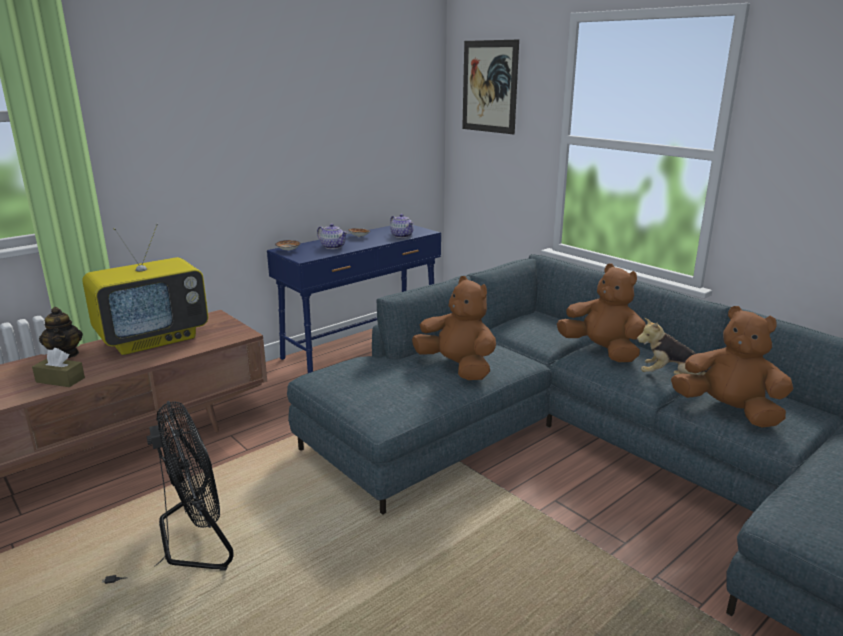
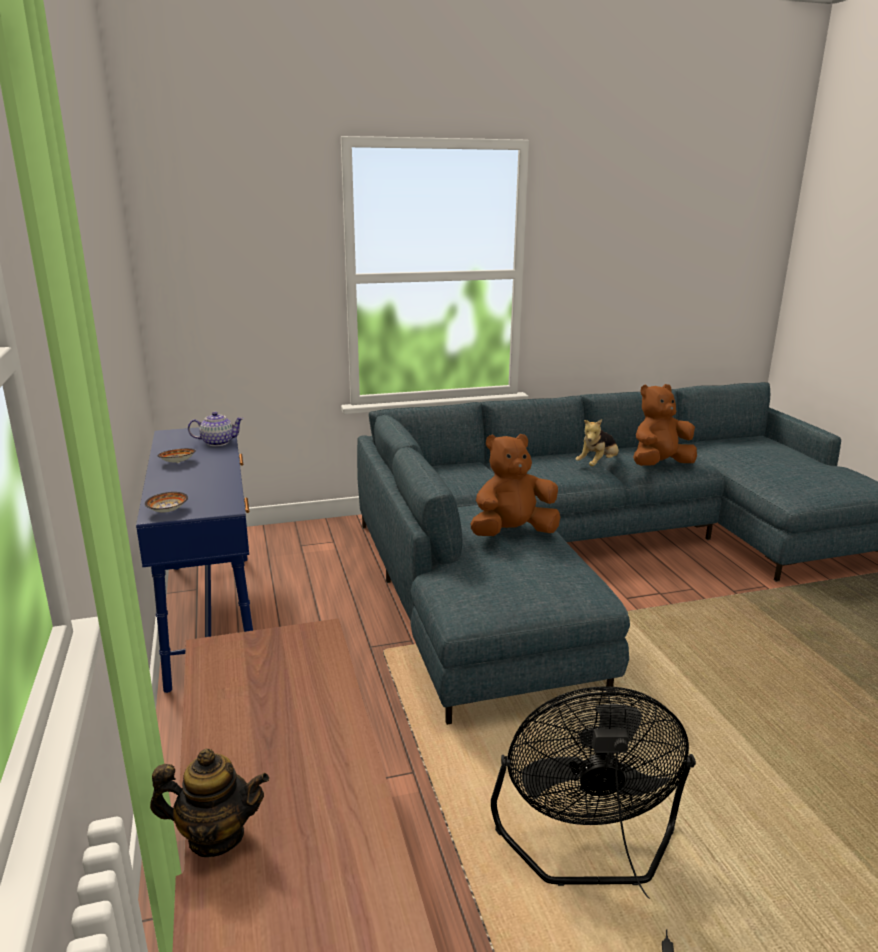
camera: 65 degrees left, 0 degrees up
brown tissue box [32,348,85,387] -> none
television [82,224,208,355] -> none
teapot [317,224,348,249] -> none
picture [462,40,519,134] -> none
brown plush toy [557,264,646,362] -> none

